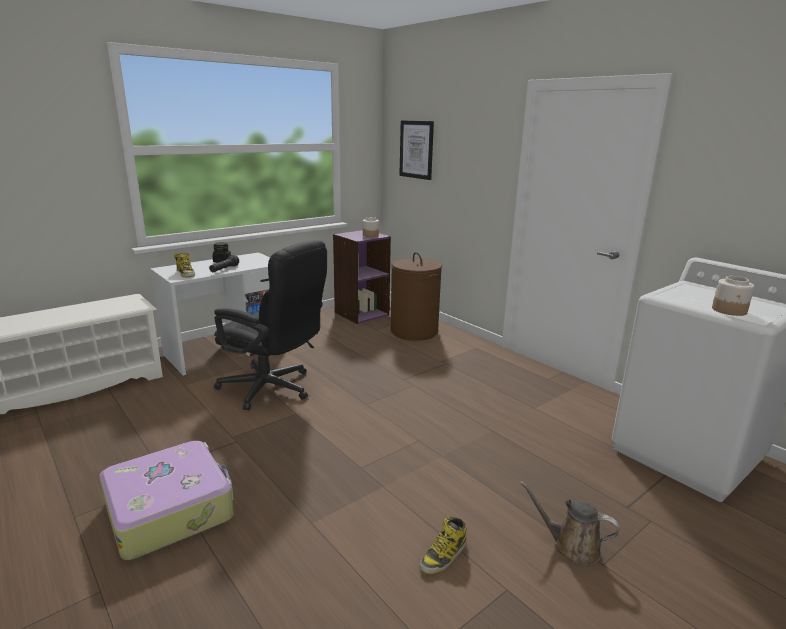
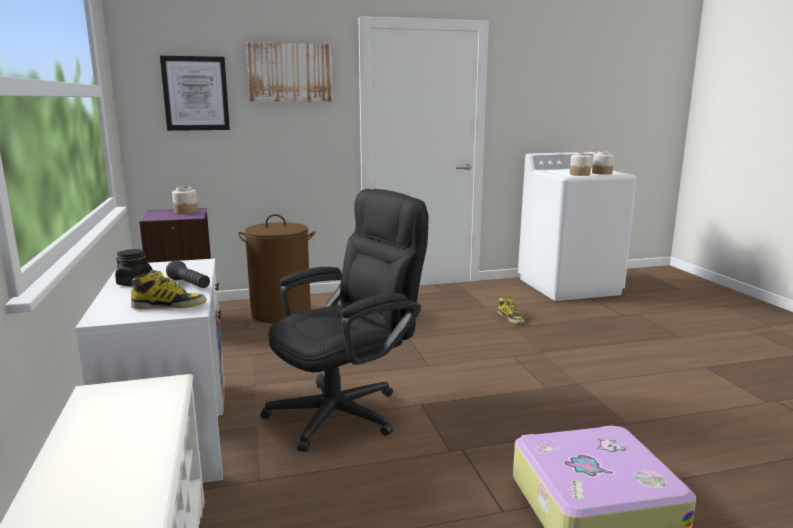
camera: 65 degrees left, 5 degrees down
boot [419,516,466,574] -> boot moved to [497,297,524,324]
brown watering can [520,481,619,566] -> none
none -> picture [246,42,333,101]
none -> jar [570,152,592,176]

